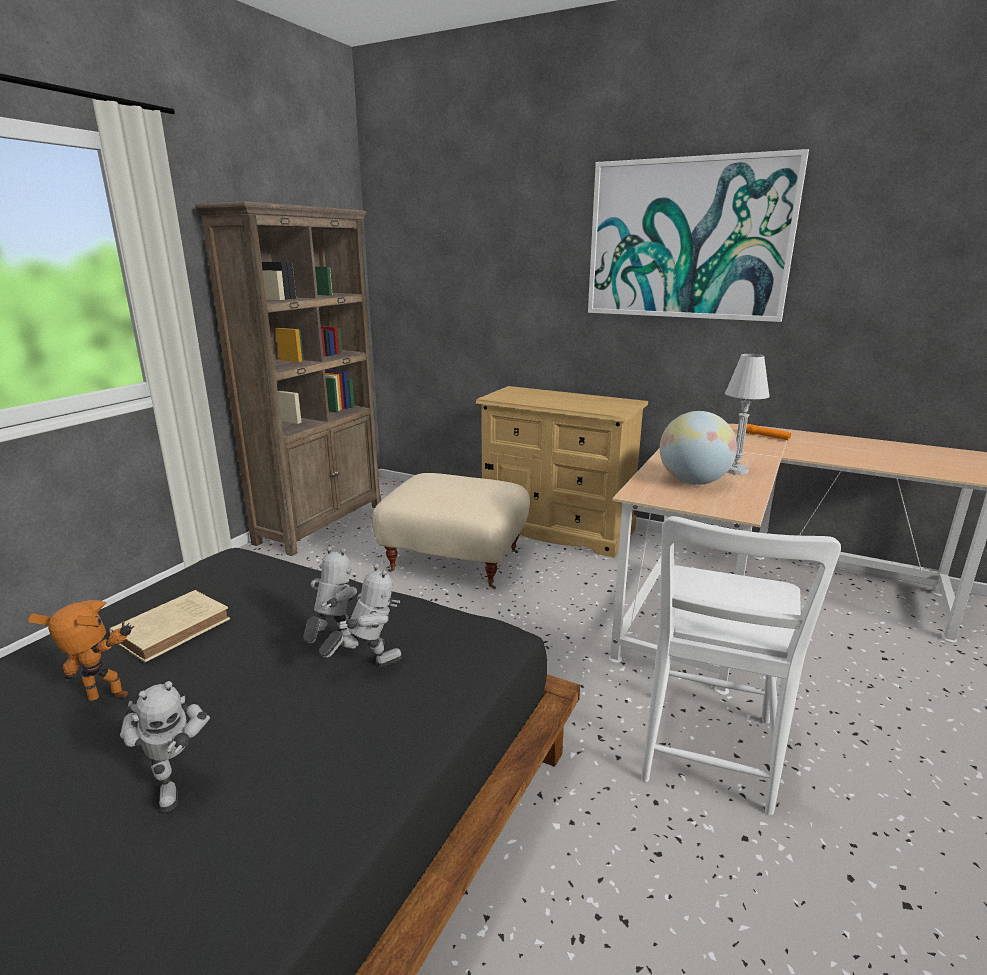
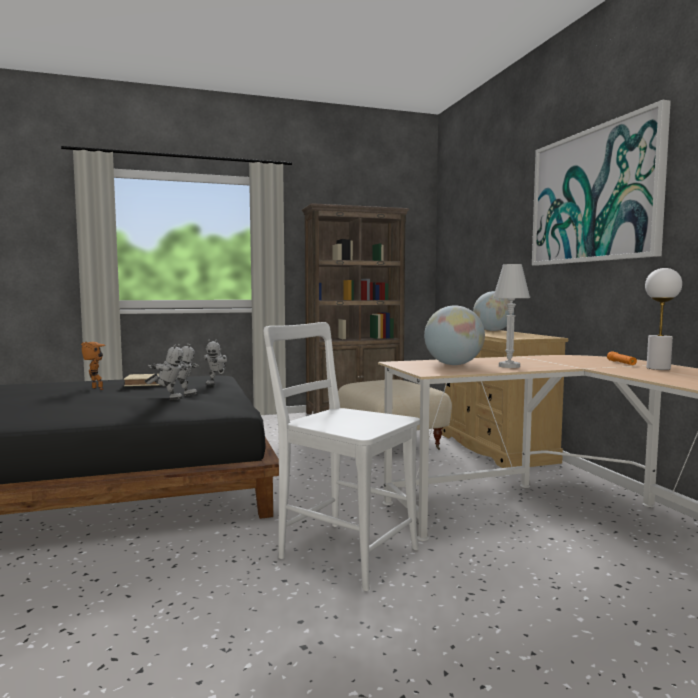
camera: 45 degrees right, 15 degrees down
toy robot [120,681,210,812] -> toy robot moved to [203,339,227,385]
white chair [641,516,841,815] -> white chair turned 60 degrees clockwise [264,322,420,591]
none -> globe [473,291,514,331]
none -> white table lamp [645,268,682,370]

